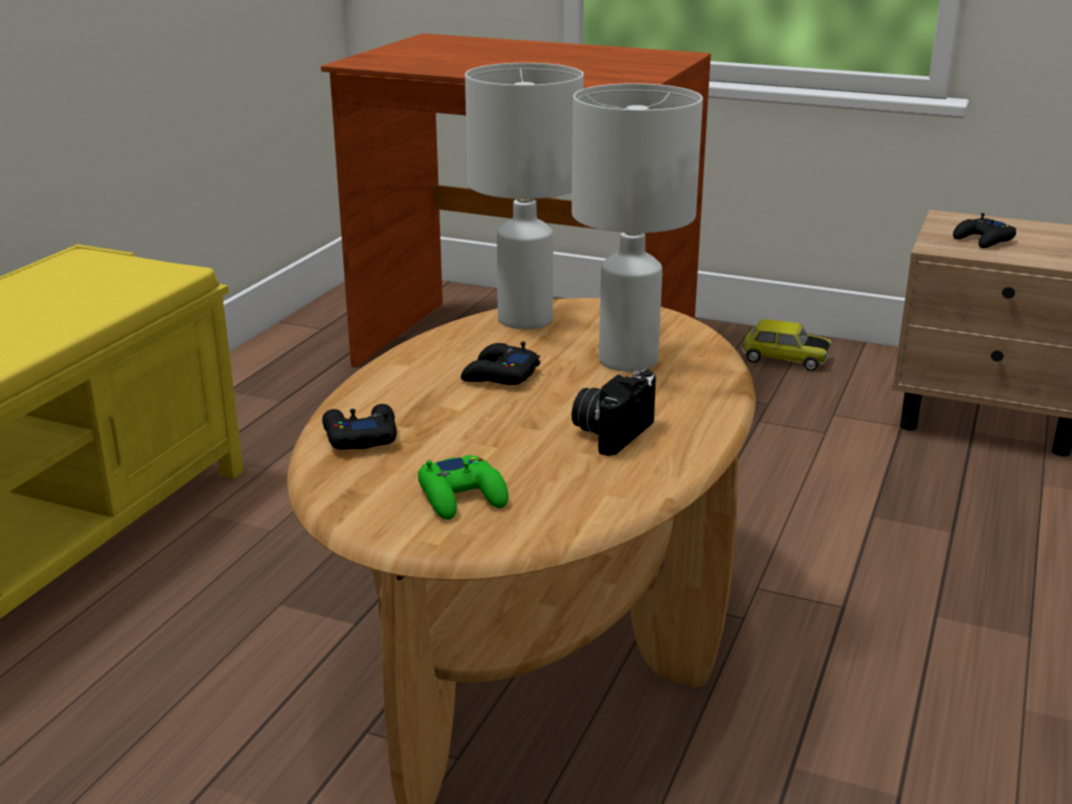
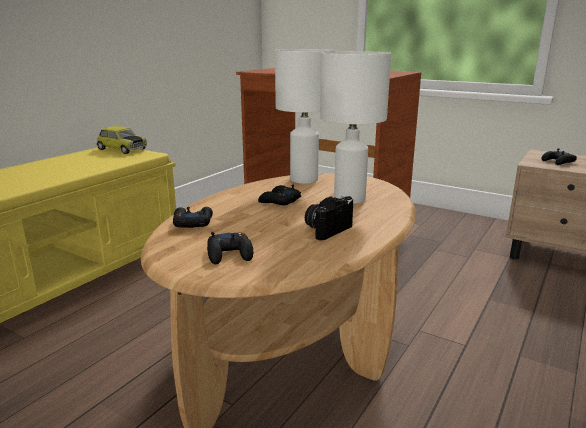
camera: 10 degrees right, 5 degrees down
green game controller [418,455,508,520] -> black game controller [207,232,253,264]
toy car [742,319,832,371] -> toy car moved to [96,126,147,154]

